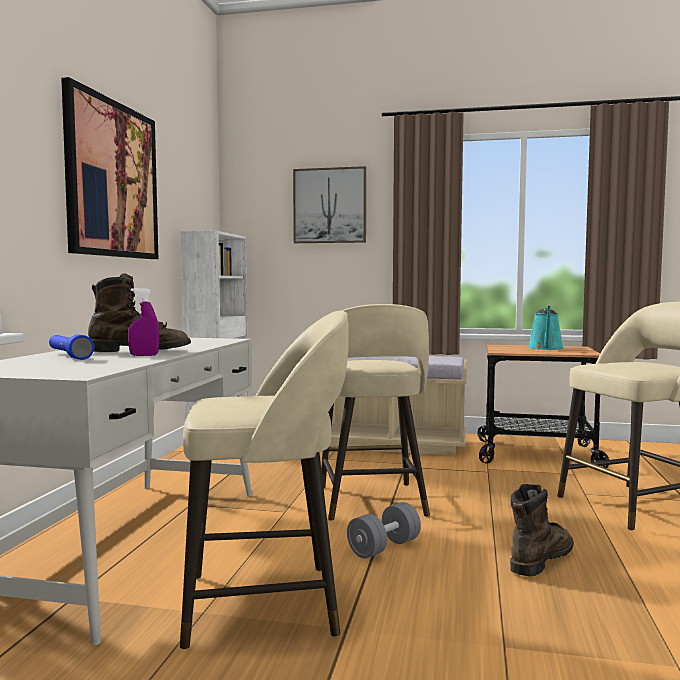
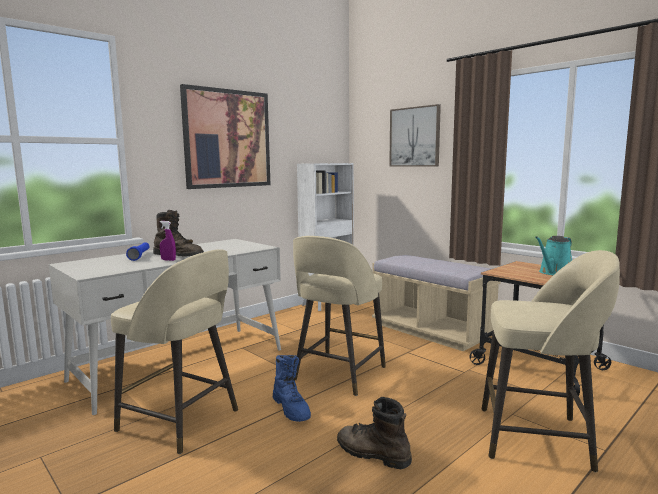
camera: 35 degrees right, 5 degrees up
grey dumbbell [347,502,421,558] -> blue boot [273,355,311,422]
brown boot [510,484,574,576] -> brown boot turned 135 degrees counterclockwise [337,397,412,469]

